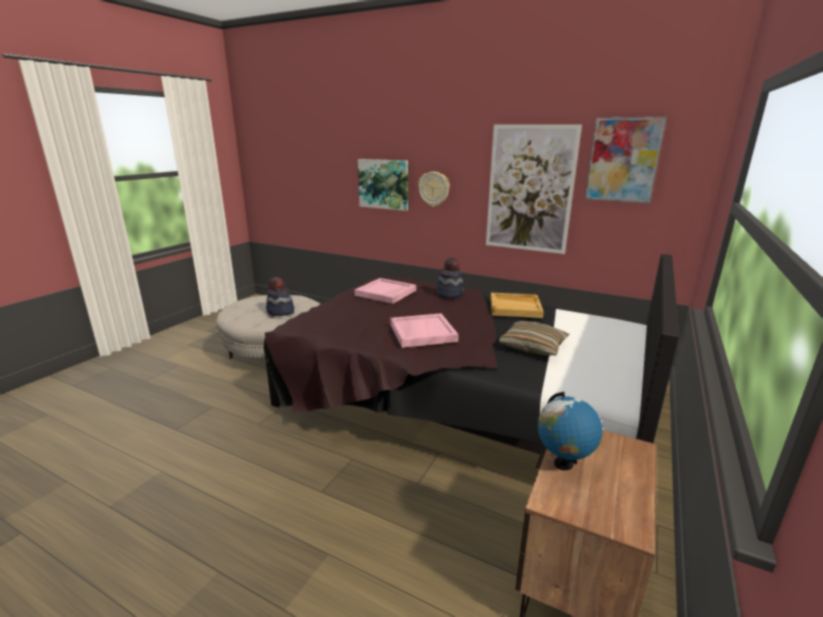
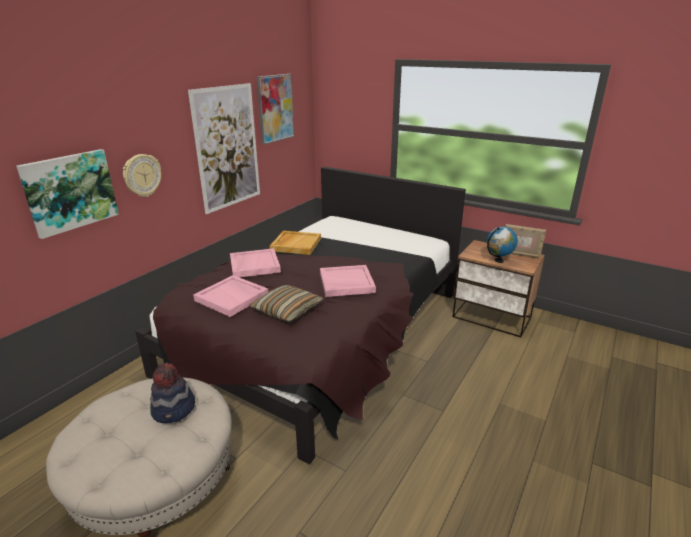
camera: 85 degrees left, 5 degrees up
hat [437,257,464,298] -> pink tray [230,248,281,278]
pillow [498,321,569,355] -> pillow moved to [249,285,324,322]
none -> picture frame [505,224,546,259]

